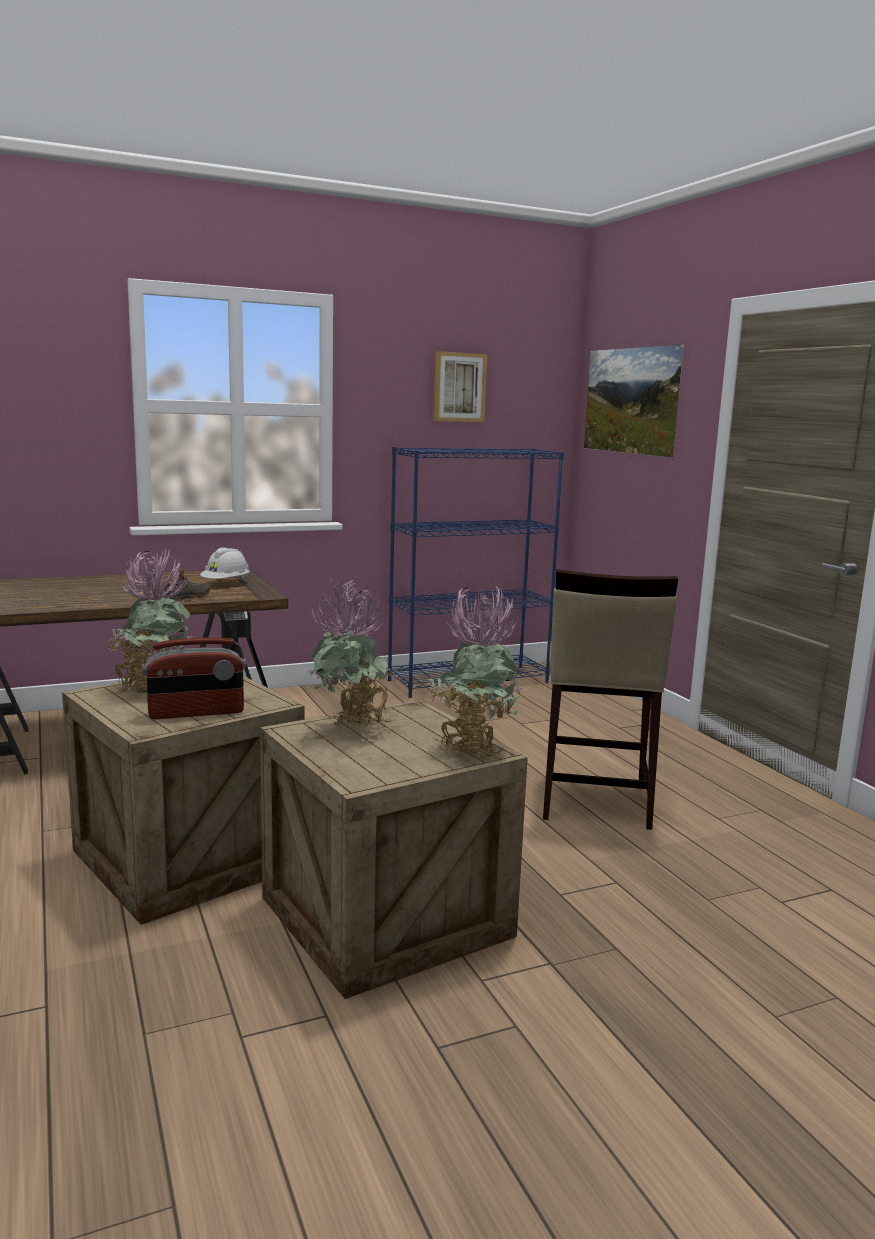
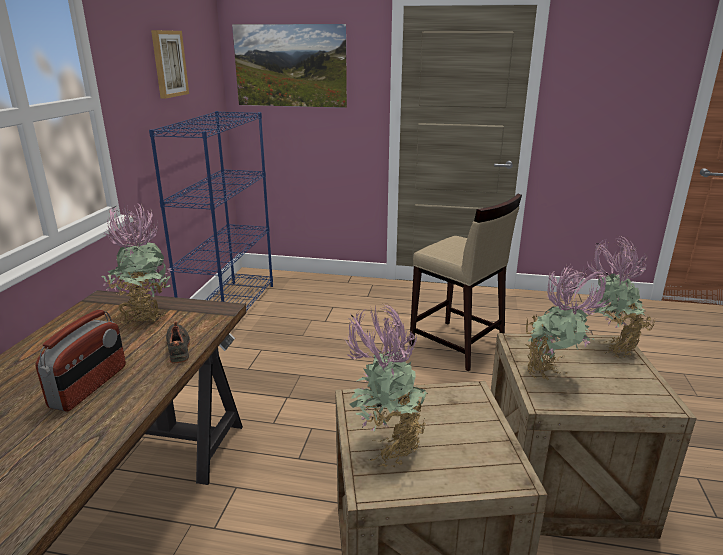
camera: 55 degrees left, 10 degrees up
radio [142,638,246,719] -> radio moved to [35,309,126,411]
white hard hat [200,548,250,580] -> potted plant [101,203,173,325]

